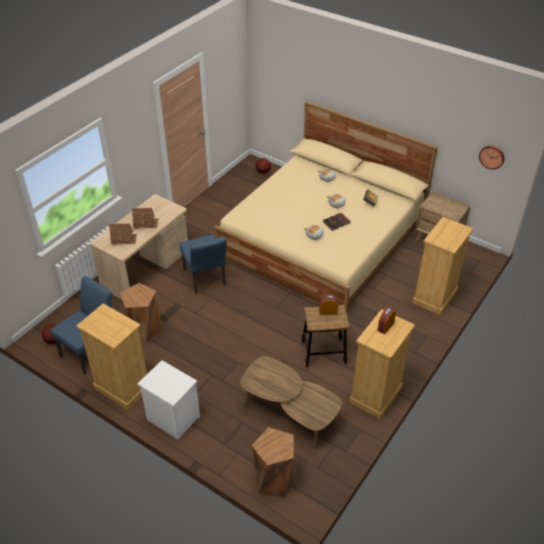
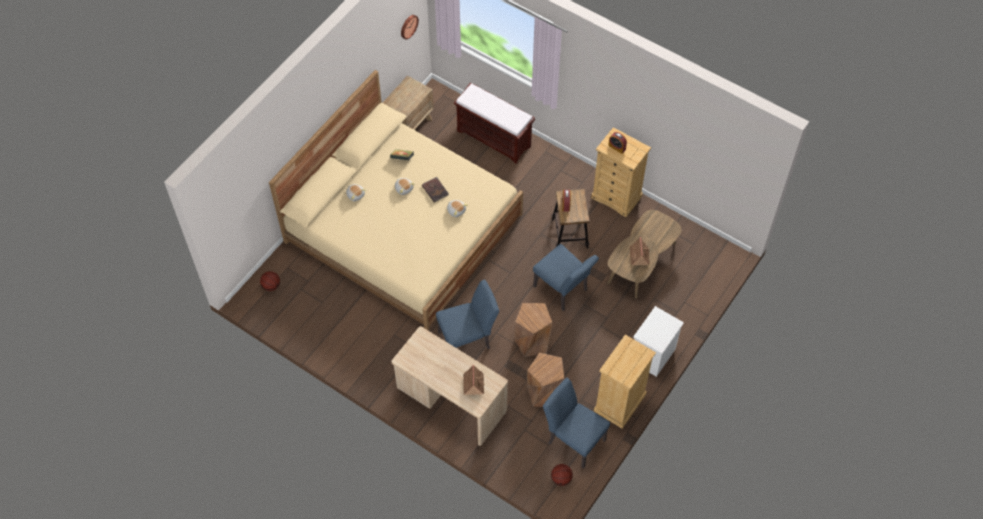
camera: 90 degrees left, 15 degrees up
toy house [132,208,158,229] -> toy house moved to [629,237,650,265]
brown stool [252,427,296,497] -> brown stool moved to [514,303,552,357]
beige dresser [412,217,473,315] -> brown bench [454,83,535,164]
none -> blue chair [533,244,599,311]

